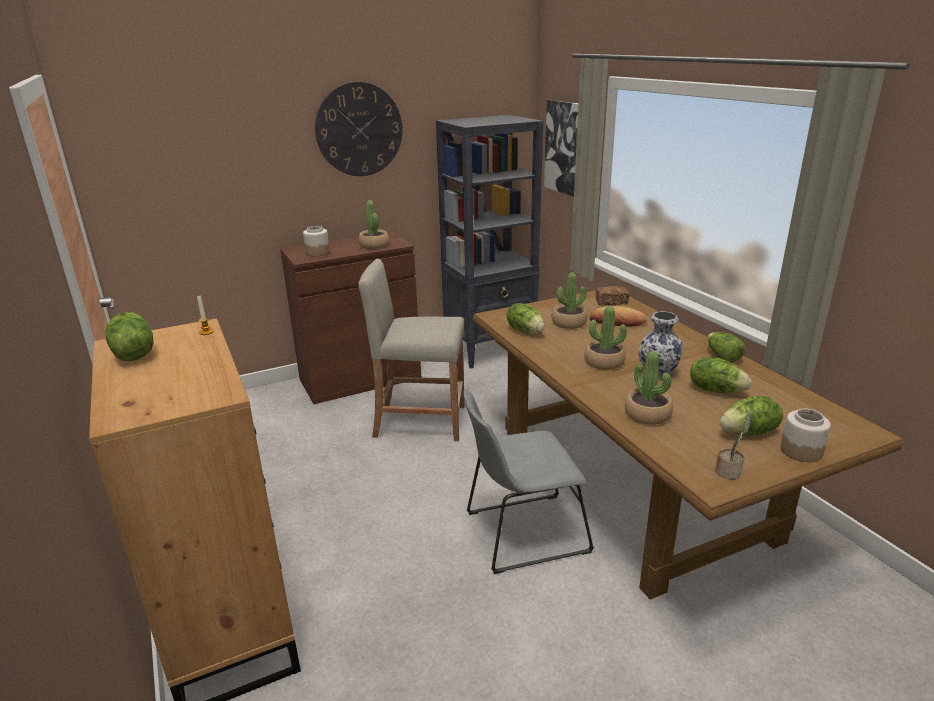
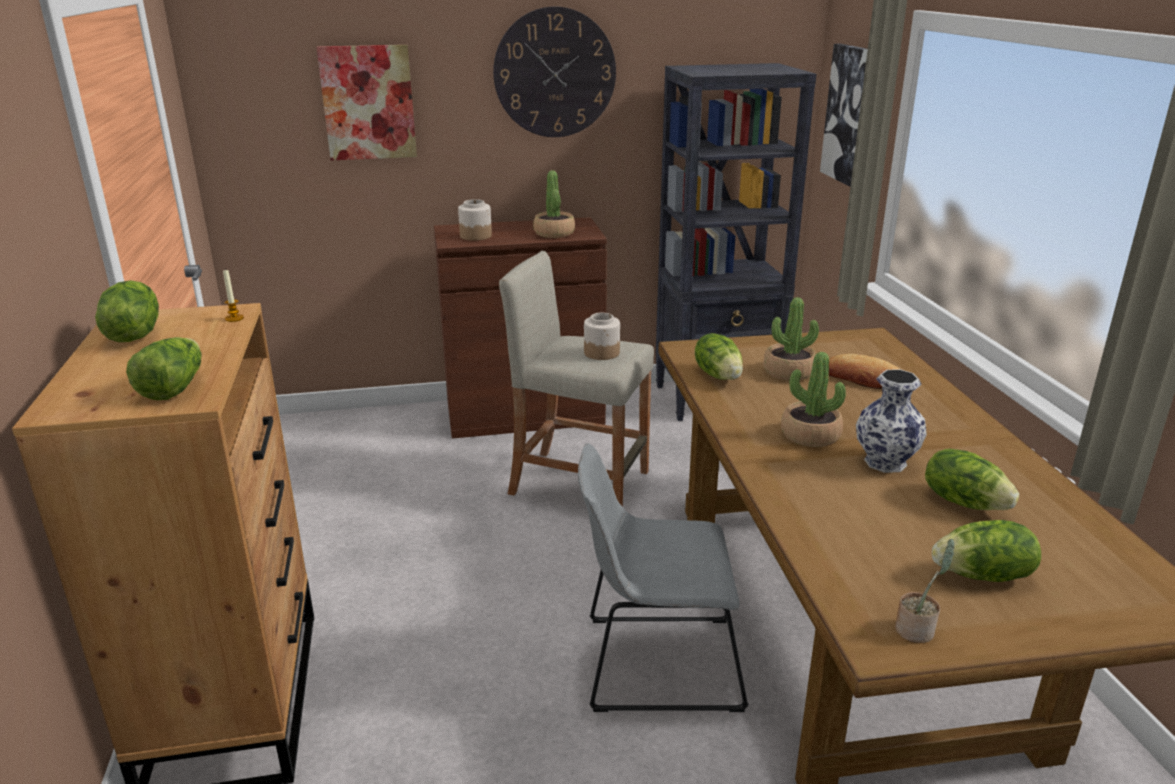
camera: 15 degrees right, 0 degrees up
bread [596,286,629,305] -> none
potted plant [625,351,673,425] -> none
lettuce [708,332,745,363] -> lettuce moved to [126,337,201,400]
jar [780,409,831,462] -> jar moved to [584,313,620,360]
none -> picture [316,45,417,160]

